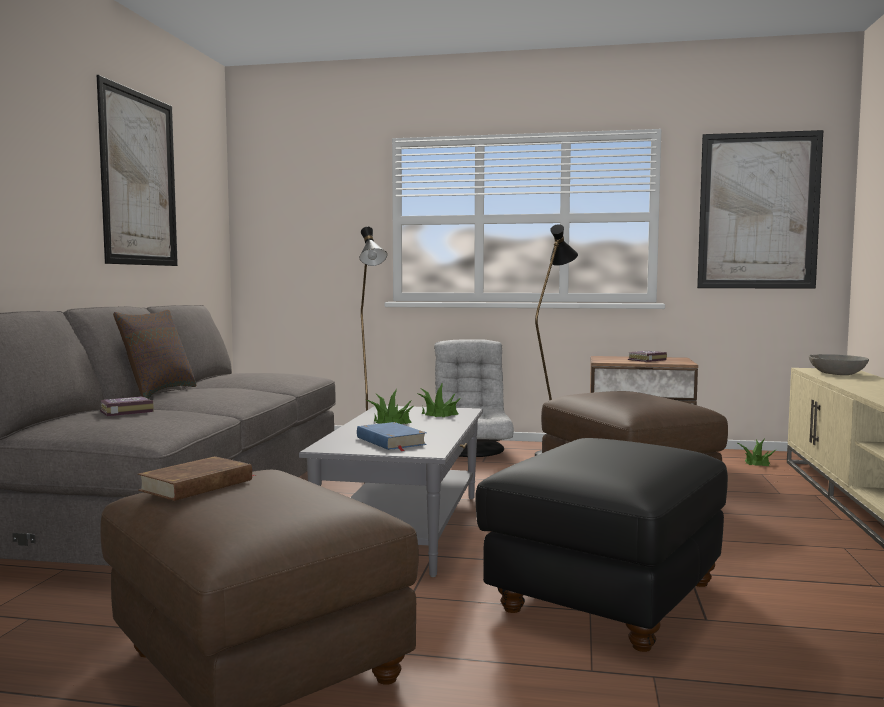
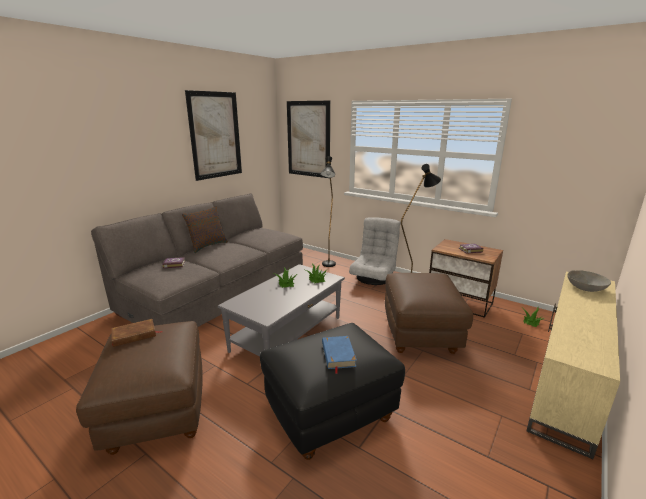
camera: 25 degrees right, 15 degrees up
blue book [357,422,427,451] -> blue book moved to [322,336,357,374]
picture [697,130,823,288] -> picture moved to [287,101,330,178]

